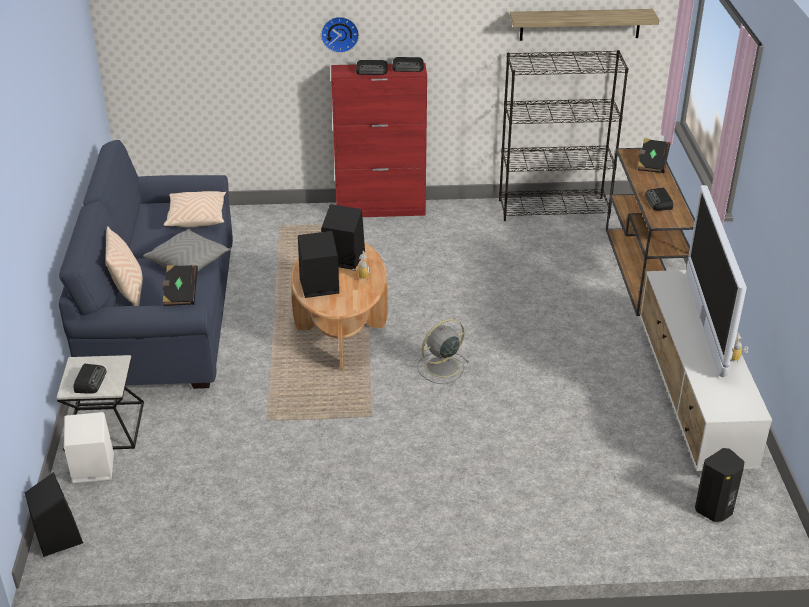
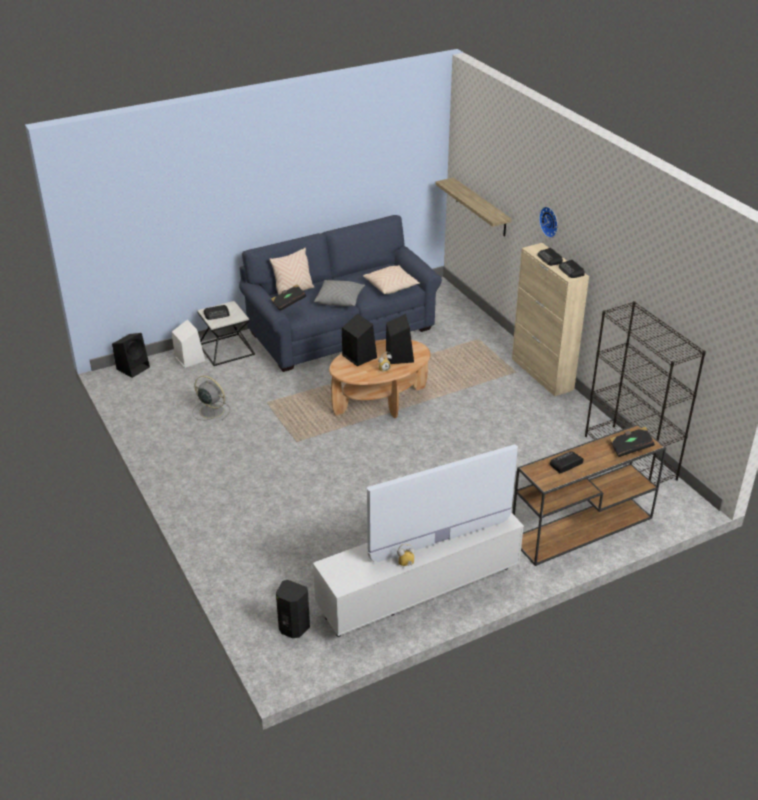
camera: 65 degrees right, 0 degrees up
red cabinet [331,63,427,217] -> beige cabinet [512,243,589,396]
grey fan [417,319,469,384] -> grey fan moved to [192,376,230,420]
shelf [510,9,659,41] -> shelf moved to [435,177,512,237]

